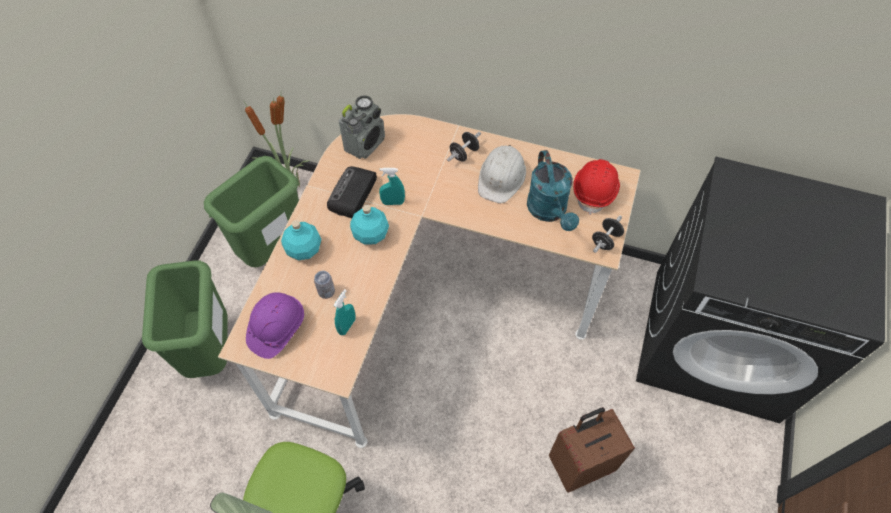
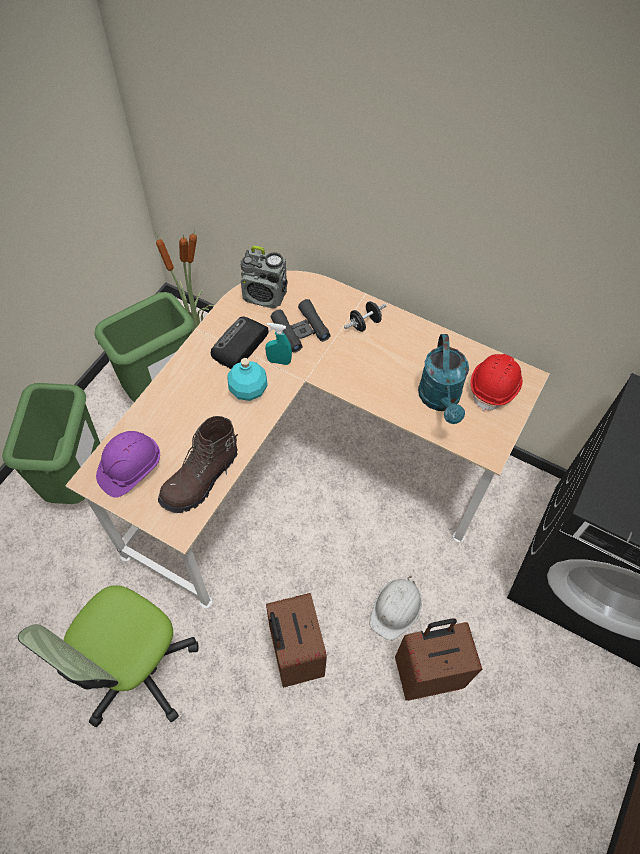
camera: 10 degrees right, 0 degrees up
turquoise bottle [281,220,321,260] -> none
can [314,271,335,299] -> none
turquoise spray bottle [333,289,356,335] -> brown boot [158,416,238,513]
radio [339,95,385,159] -> radio turned 60 degrees clockwise [240,245,288,309]
white hard hat [478,145,526,203] -> white hard hat moved to [369,576,422,641]
black dumbbell [592,216,624,253] -> none
none -> brown suitcase [266,593,327,688]
none -> black binoculars [271,299,331,353]

